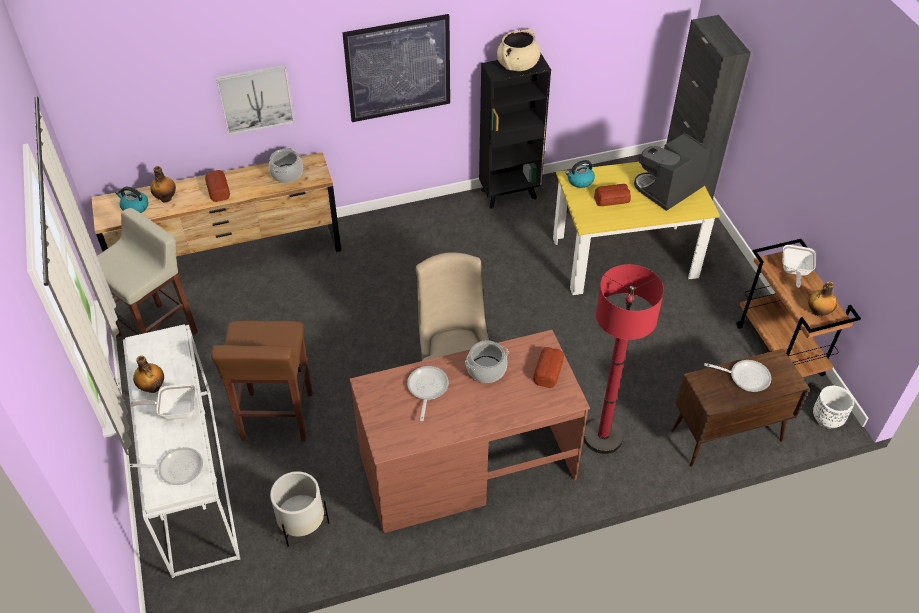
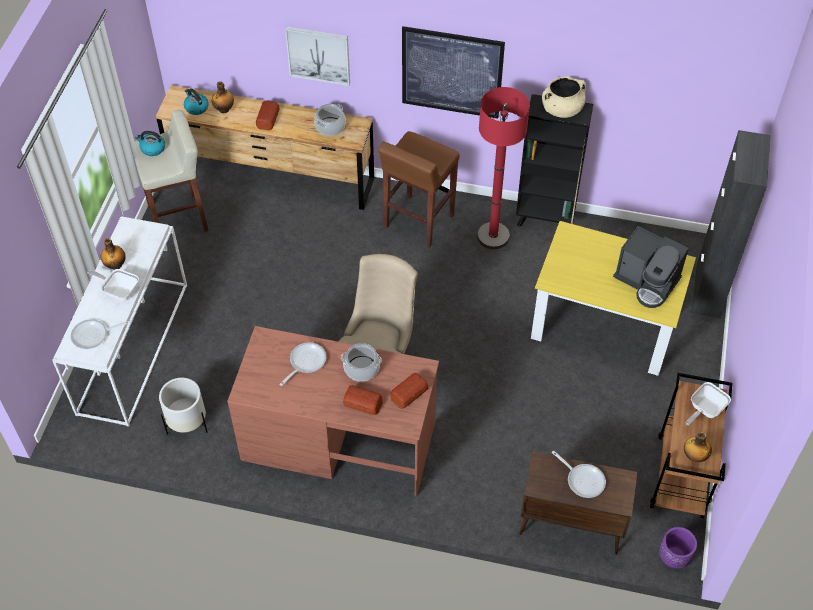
camera: 30 degrees right, 5 degrees up
frying pan [127,447,203,485] -> frying pan turned 135 degrees clockwise [71,319,131,349]
brown stool [211,320,312,442] -> brown stool moved to [378,131,460,248]
kettle [566,160,595,188] -> kettle moved to [135,131,165,156]
red floor lamp [584,264,664,454] -> red floor lamp moved to [477,87,530,249]
bread [594,184,631,206] -> bread moved to [343,385,383,415]
coffee machine [634,133,710,211] -> coffee machine turned 135 degrees counterclockwise [613,226,689,308]
white planter [813,386,854,428] -> purple planter [659,527,697,568]

